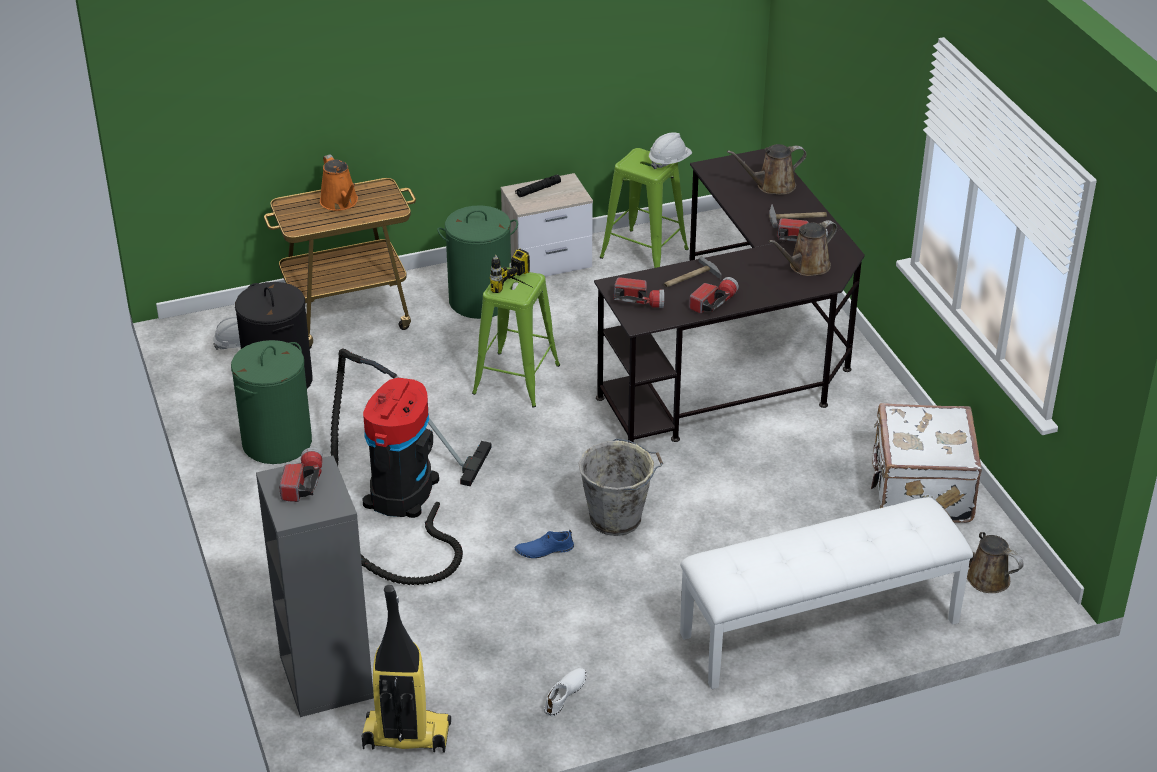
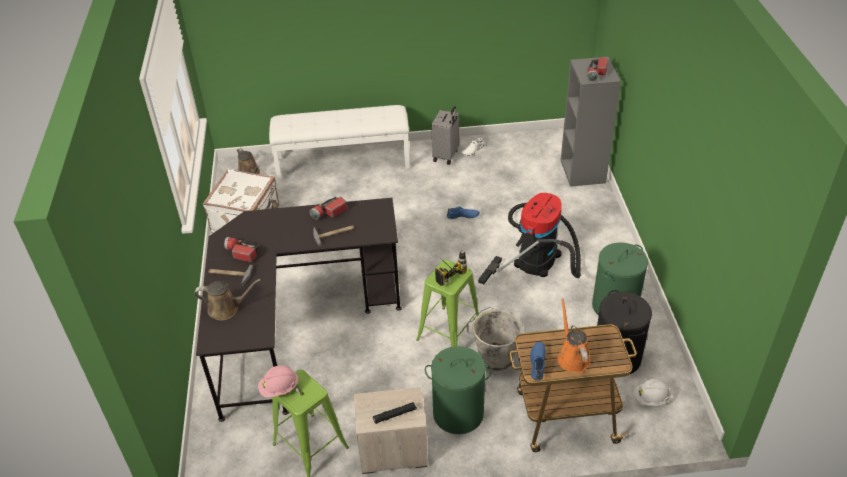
camera: 165 degrees left, 5 degrees up
vacuum cleaner [361,585,451,753] -> none
grey bucket [578,438,663,536] -> grey bucket moved to [467,307,523,371]
flashlight [614,277,664,308] -> none
white hard hat [649,132,692,169] -> pink hard hat [258,365,299,398]
brown watering can [768,220,837,276] -> none
none -> grey suitcase [431,106,459,165]
none -> blue shoe [530,342,546,381]

